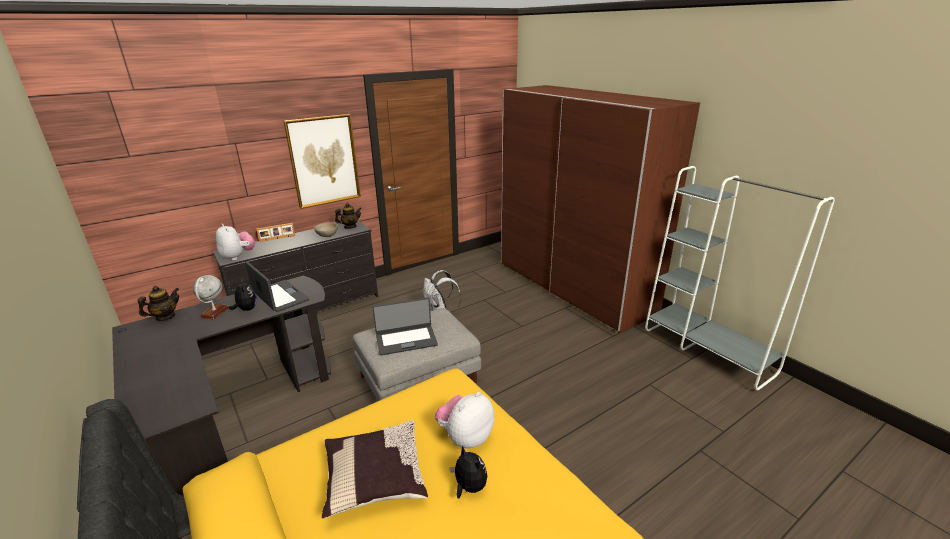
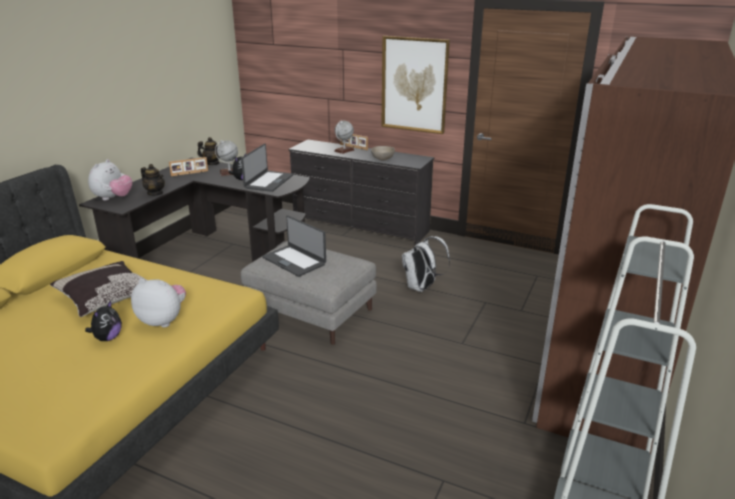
camera: 60 degrees right, 0 degrees up
plush toy [216,224,255,261] -> plush toy moved to [88,159,133,200]
teapot [335,203,362,229] -> teapot moved to [141,164,165,196]
none -> picture frame [169,157,208,176]
none -> globe [334,121,354,154]

